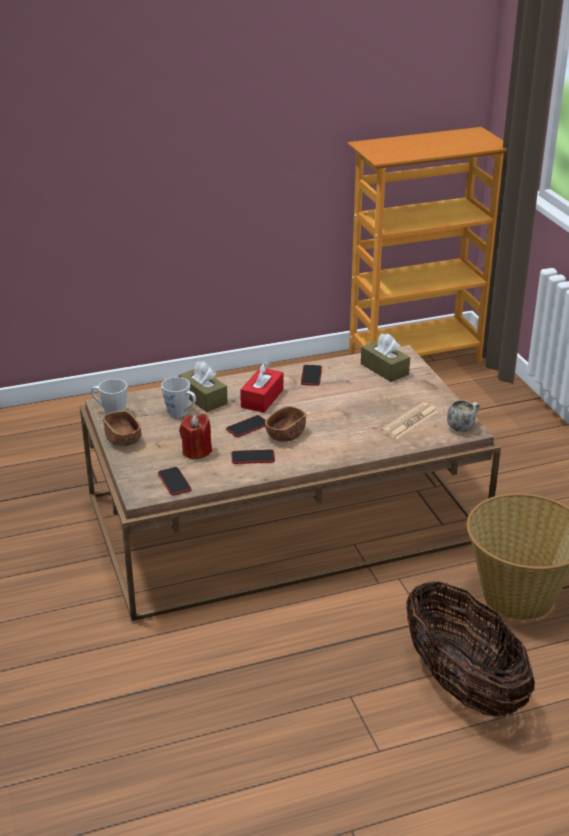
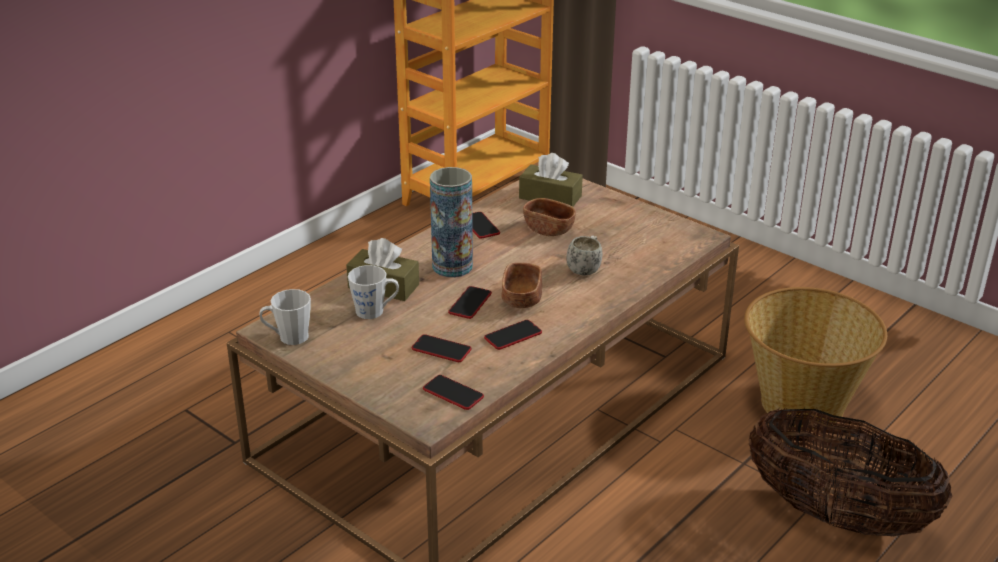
camera: 30 degrees left, 0 degrees up
brown bowl [103,410,141,446] -> brown bowl moved to [523,198,576,236]
red candle [179,413,212,460] -> phone [412,334,471,362]
red tissue box [240,362,283,413] -> vase [430,167,473,278]
newspaper [381,402,438,439] -> none
white mug [447,400,480,432] -> white mug moved to [566,236,602,276]

